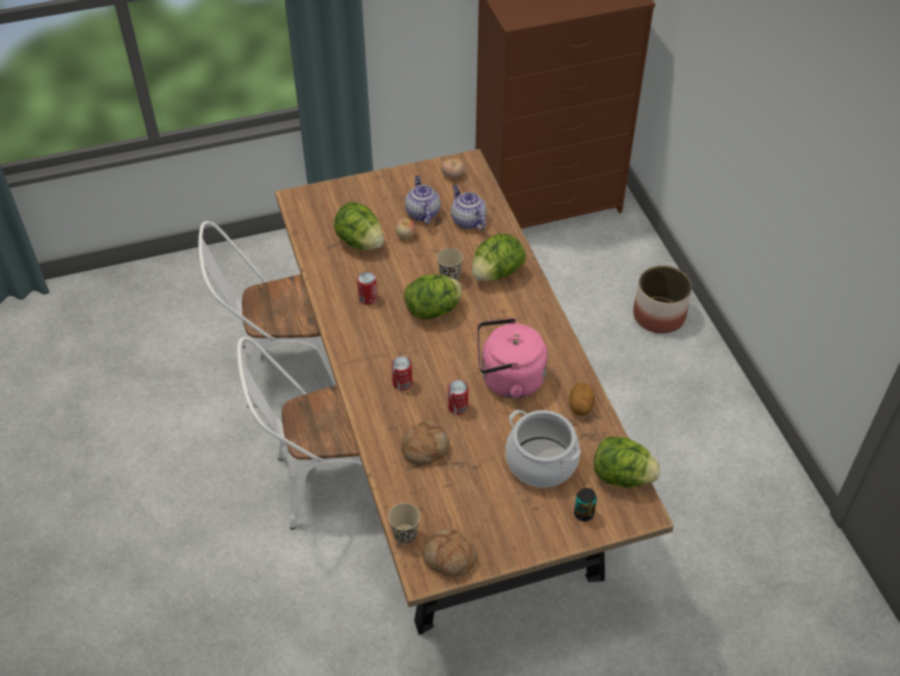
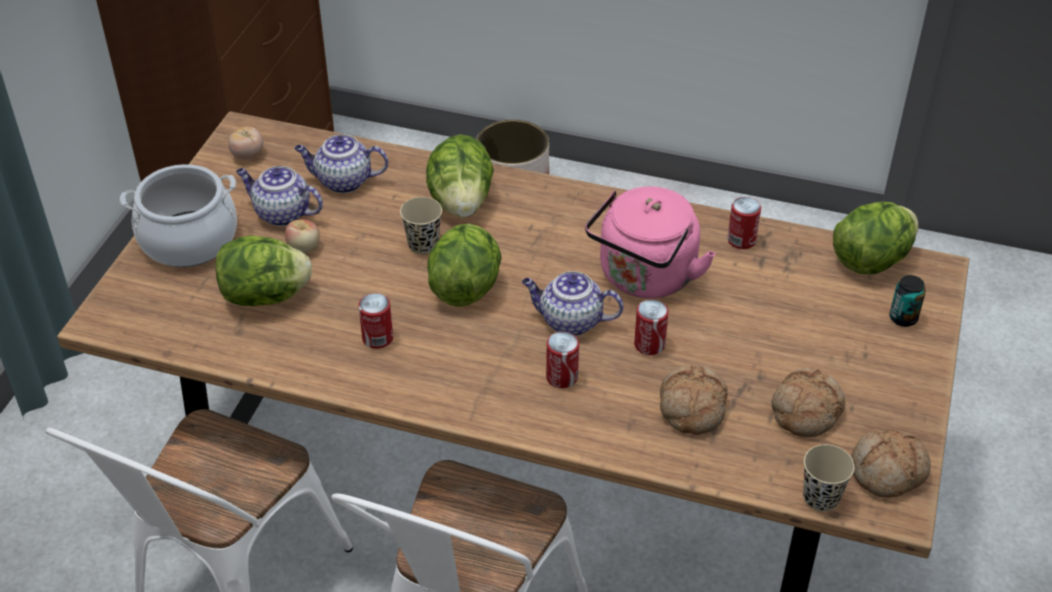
camera: 55 degrees left, 5 degrees down
cooking pot [506,410,581,488] -> cooking pot moved to [120,164,237,267]
potato [569,383,595,416] -> can [727,197,761,249]
none -> teapot [522,271,624,336]
none -> bread [771,368,845,437]

